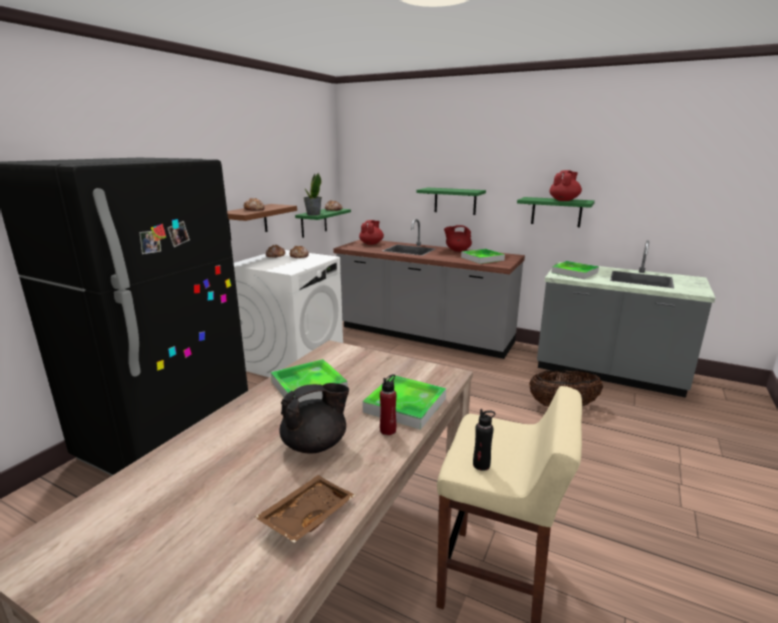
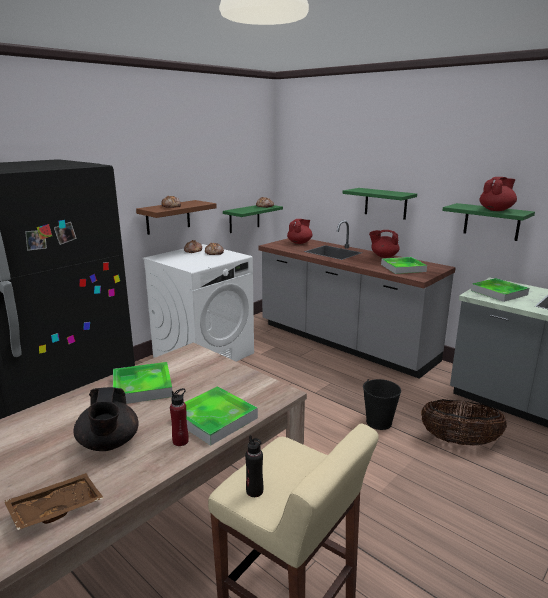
camera: 15 degrees right, 0 degrees up
black teapot [280,383,349,454] -> black teapot turned 90 degrees clockwise [73,387,139,451]
potted plant [304,173,322,215] -> none
none -> black bucket [363,379,401,430]

